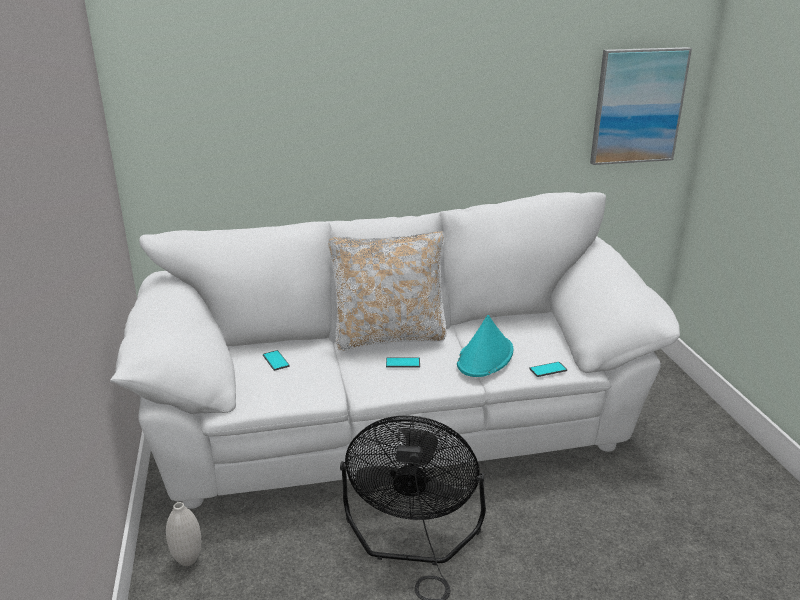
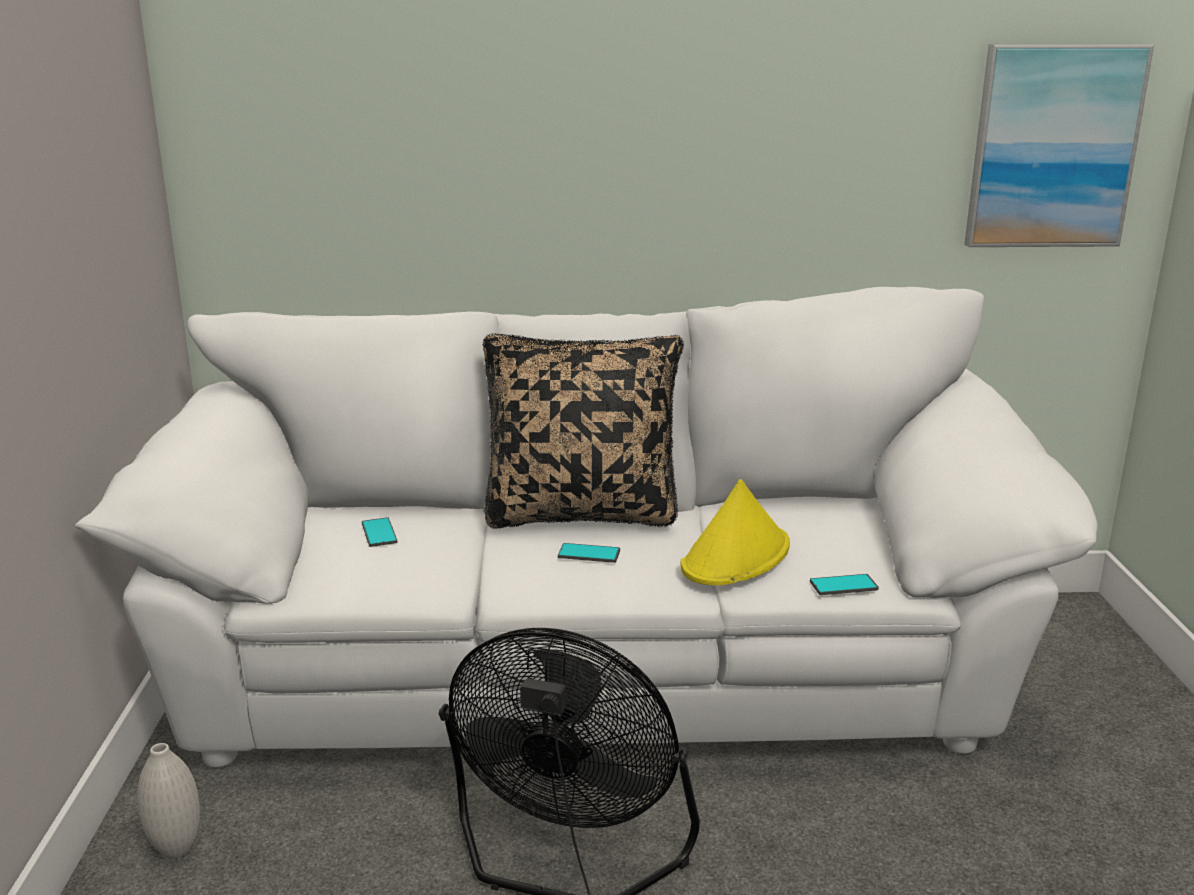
camera: 10 degrees right, 5 degrees down
white pillow [328,231,447,351] -> black pillow [483,333,684,529]
turquoise hat [457,315,513,377] -> yellow hat [680,479,790,585]

